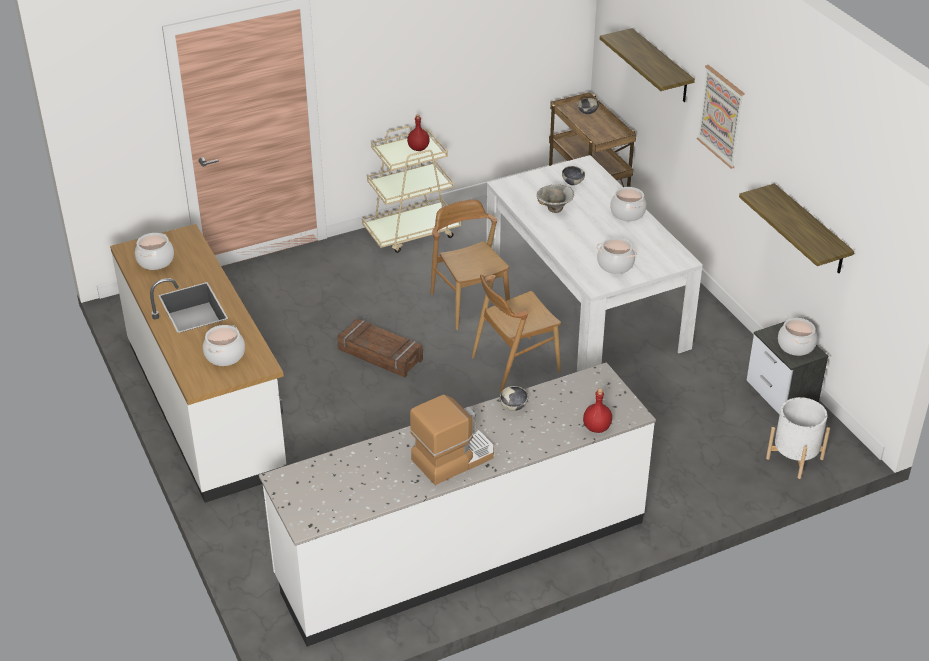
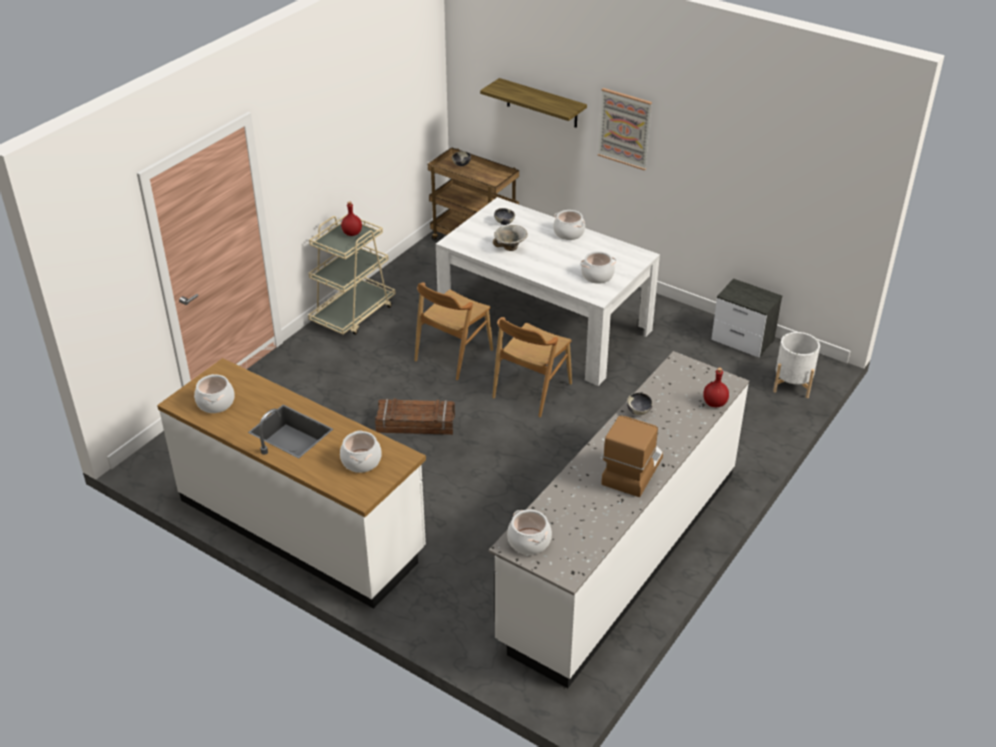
camera: 30 degrees left, 0 degrees up
brown chair [431,200,510,330] -> brown chair turned 90 degrees counterclockwise [414,282,493,380]
shelf [739,183,854,273] -> none
cooking pot [778,317,817,356] -> cooking pot moved to [507,510,552,555]

